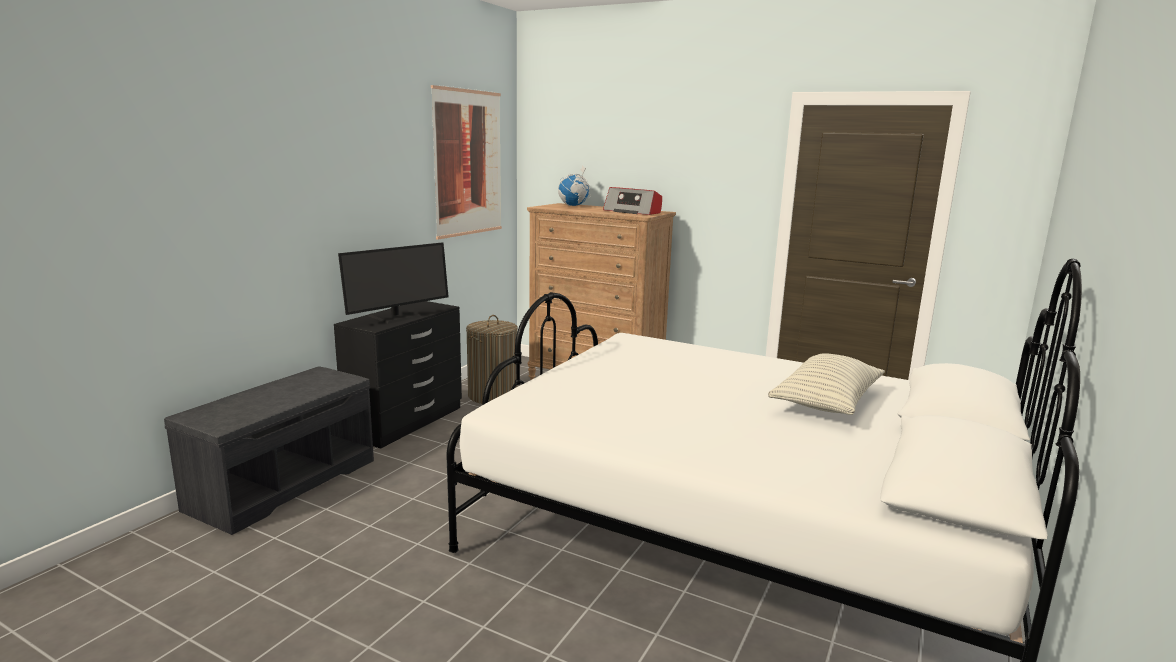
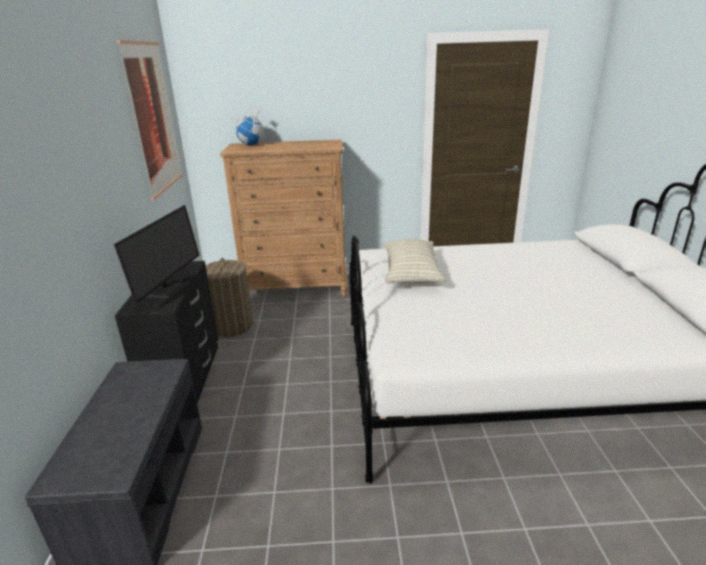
camera: 30 degrees left, 10 degrees up
radio [603,187,662,215] -> none
pillow [768,353,885,415] -> pillow moved to [383,239,445,284]

